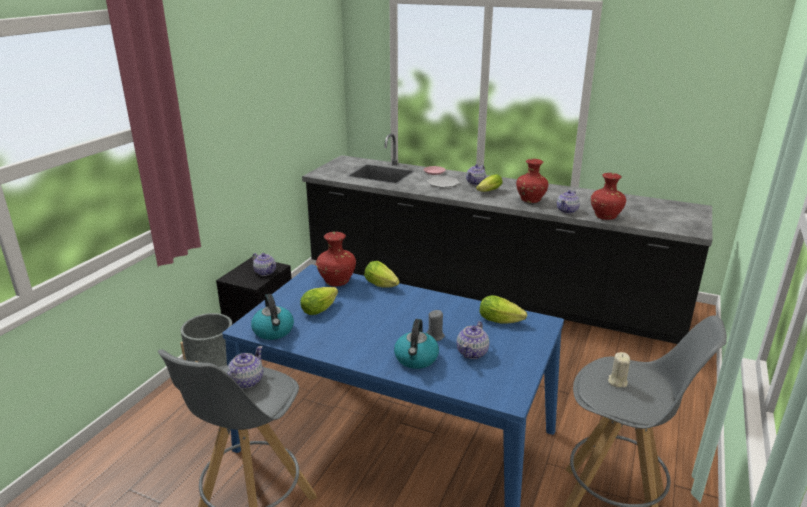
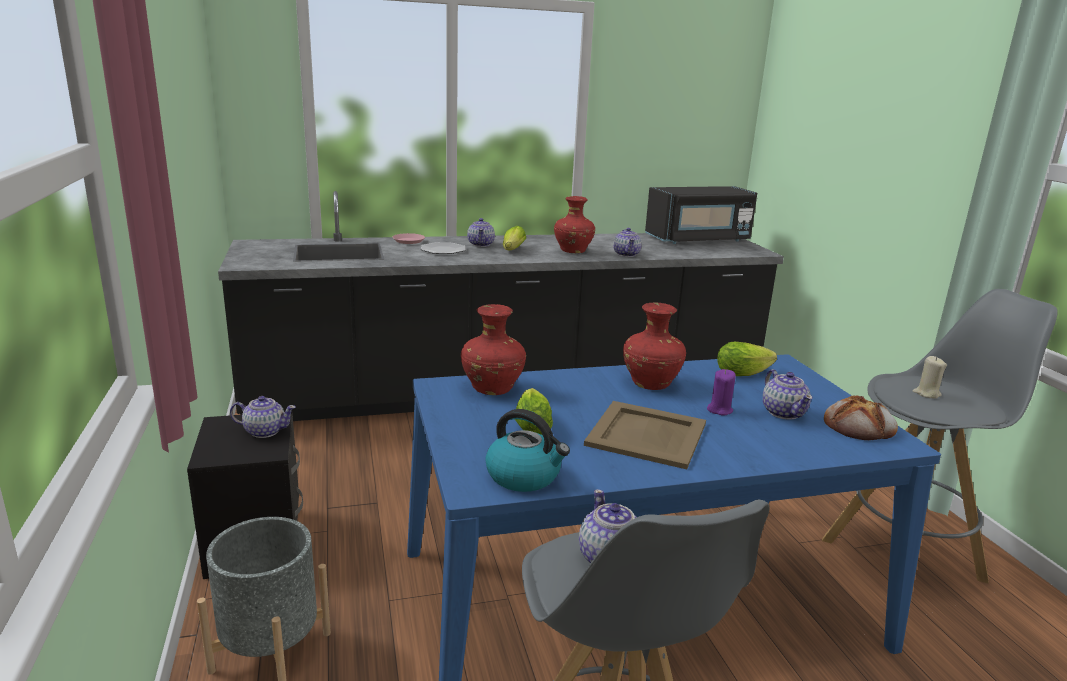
camera: 40 degrees left, 5 degrees down
lettuce [364,261,400,288] -> none
kettle [394,319,439,369] -> none
grey candle [427,310,445,341] -> purple candle [707,369,736,415]
red vase [591,173,626,220] -> red vase moved to [623,302,686,390]
none -> beige tray [584,401,706,469]
none -> black microwave [645,186,757,244]
none -> bread [824,395,898,440]

